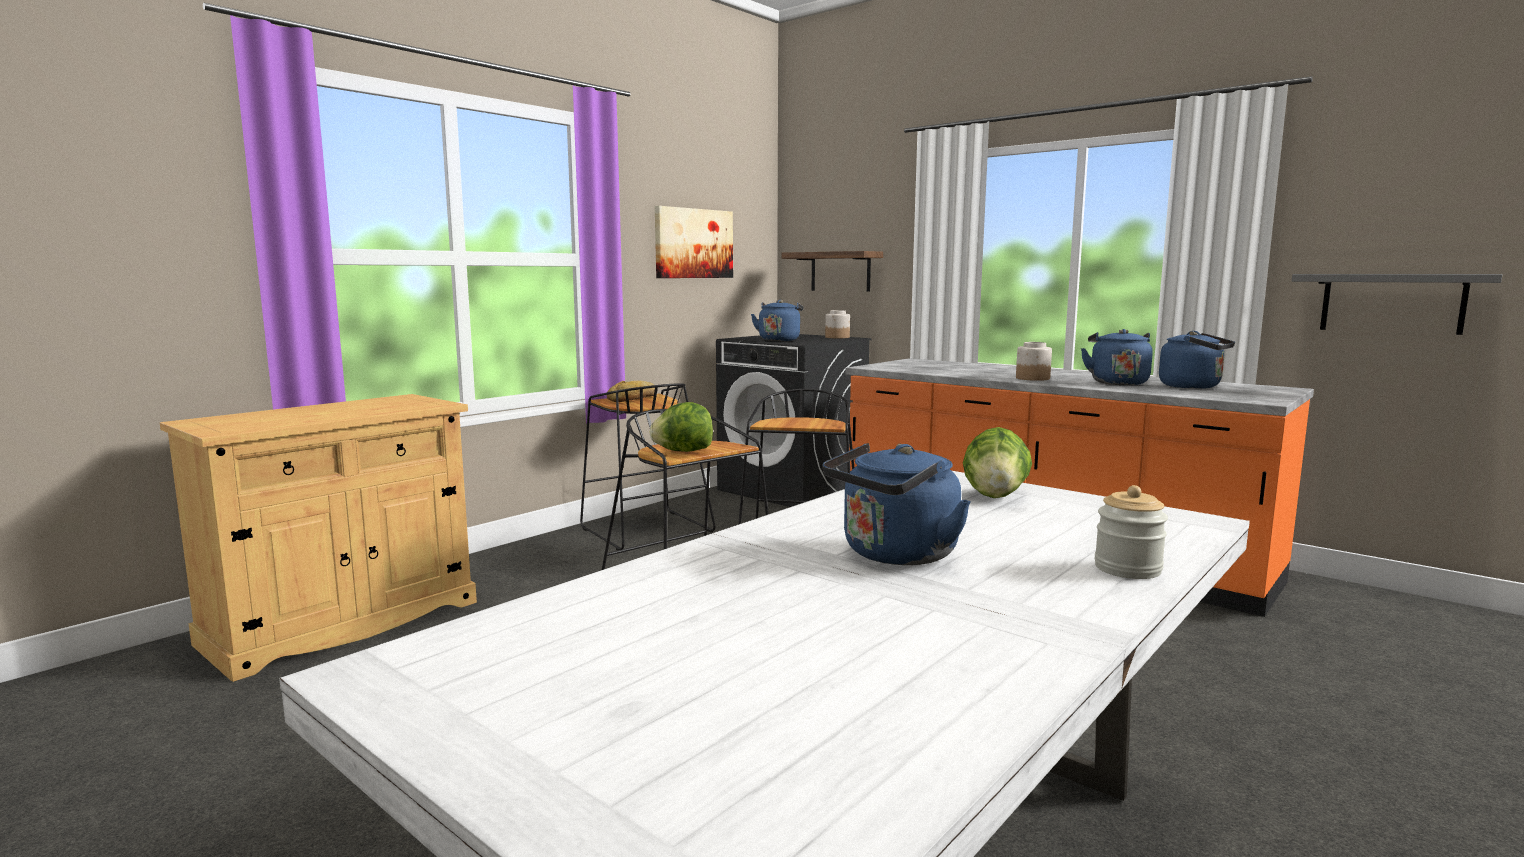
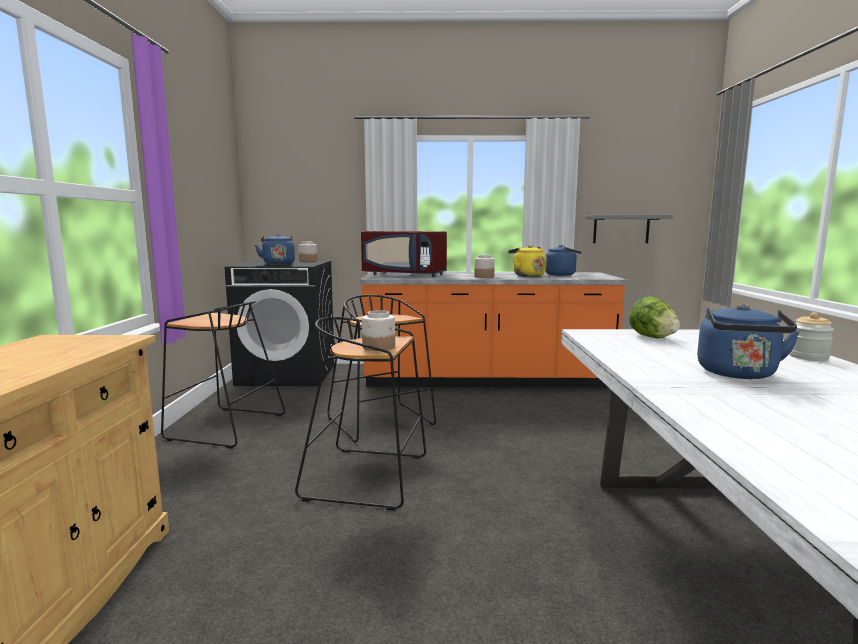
camera: 40 degrees left, 0 degrees up
bread [607,381,655,402] -> none
lettuce [649,402,713,452] -> jar [362,310,395,351]
picture [655,206,733,278] -> none
shelf [781,251,883,292] -> none
blue kettle [1081,329,1153,385] -> yellow kettle [508,245,546,277]
none -> red microwave [361,231,447,277]

